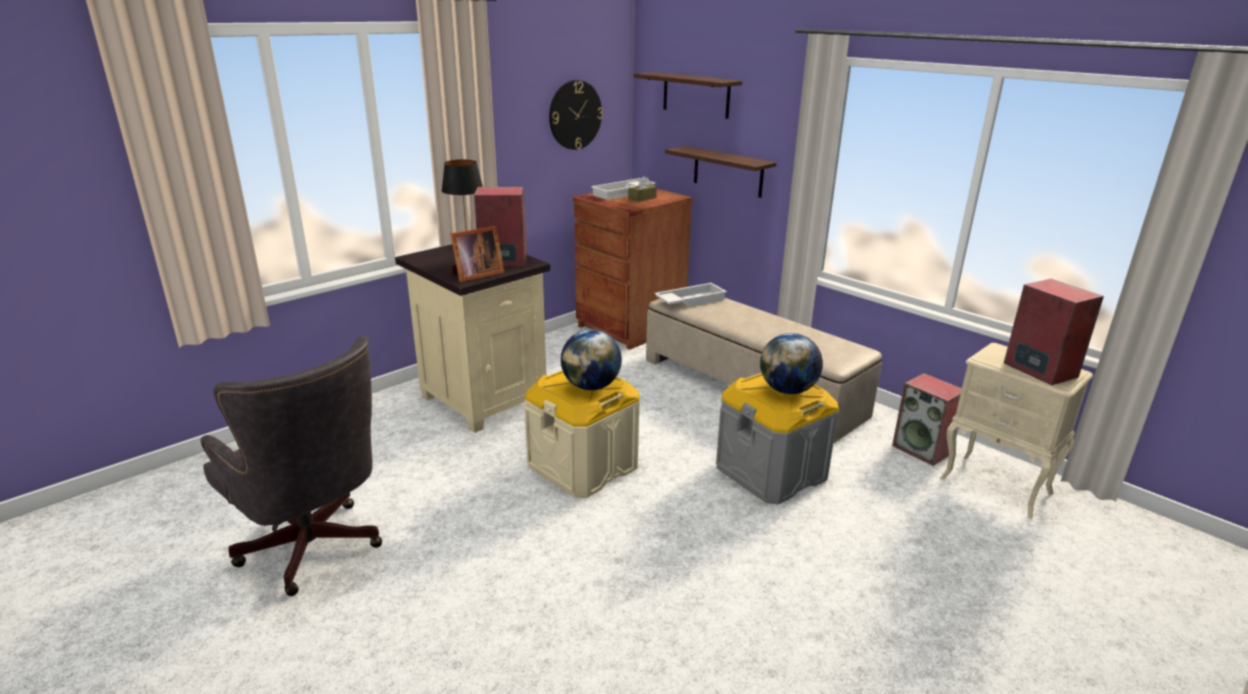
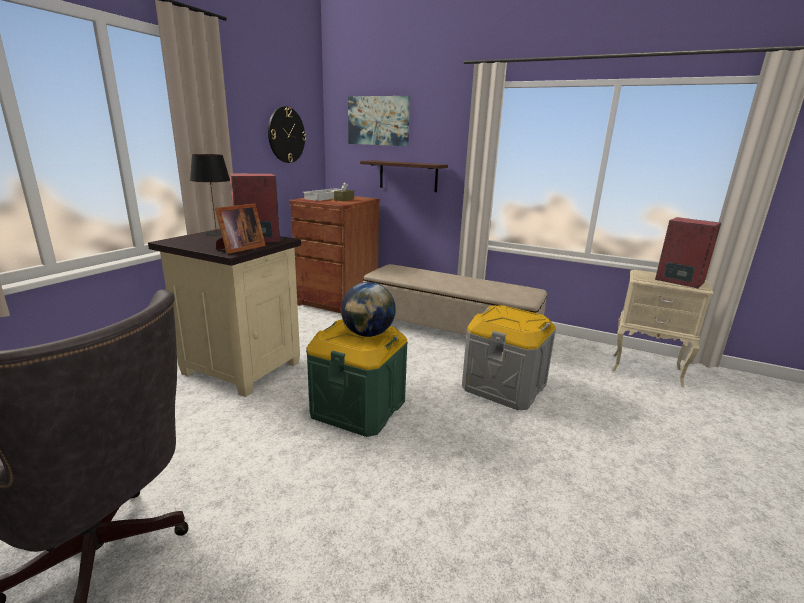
camera: 20 degrees left, 5 degrees down
beige storage box [525,370,640,498] -> green storage box [306,319,408,437]
shelf [634,72,742,119] -> picture [348,96,410,146]
white tray [654,283,727,307] -> none
globe [760,333,823,394] -> none
speaker [892,373,962,466] -> none

